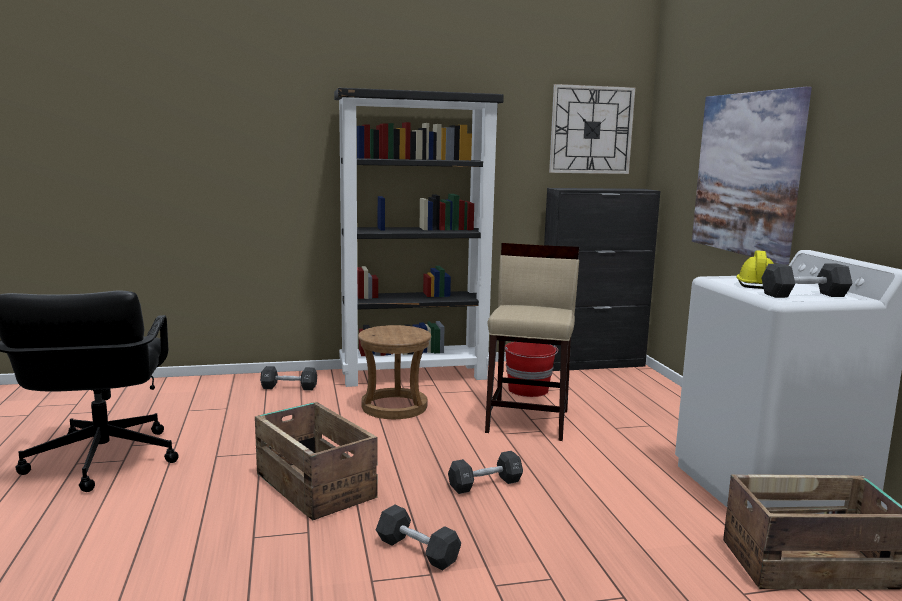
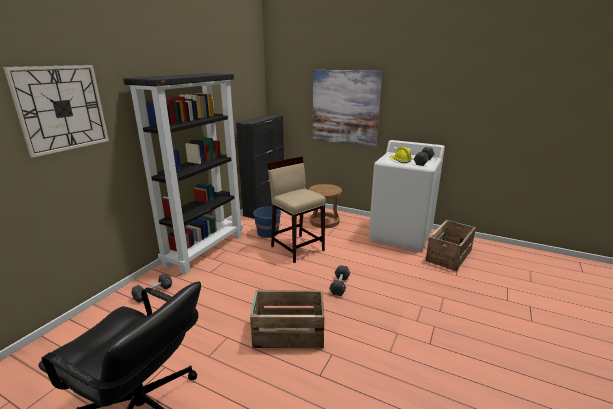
camera: 50 degrees left, 10 degrees up
brown stool [358,325,431,419] -> brown stool moved to [309,184,342,228]
black dumbbell [376,505,461,570] -> none
red bucket [505,342,558,397] -> blue bucket [253,207,281,238]
wall clock [549,84,635,174] -> wall clock moved to [3,65,109,158]

